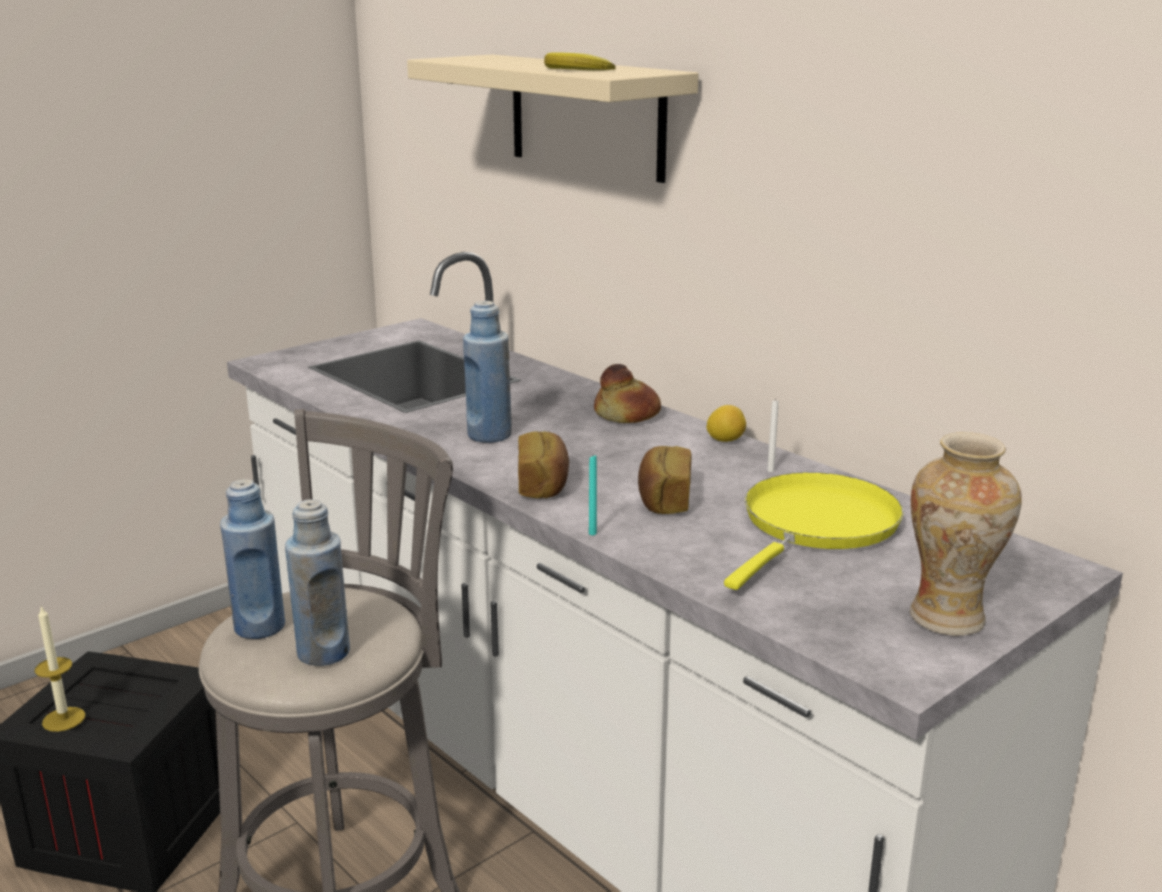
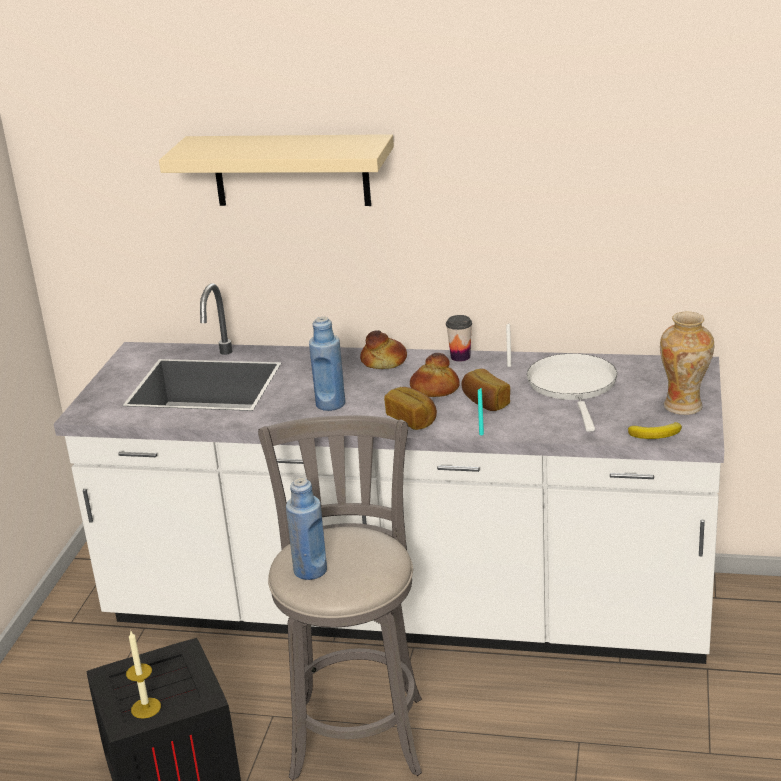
camera: 35 degrees left, 5 degrees up
blue bottle [285,499,350,666] -> none
banana [544,52,616,71] -> banana moved to [628,422,682,439]
lemon [706,405,746,442] -> cup [446,315,472,361]
yellow frying pan [724,472,904,590] -> white frying pan [527,353,618,432]
none -> bread [410,353,460,397]

